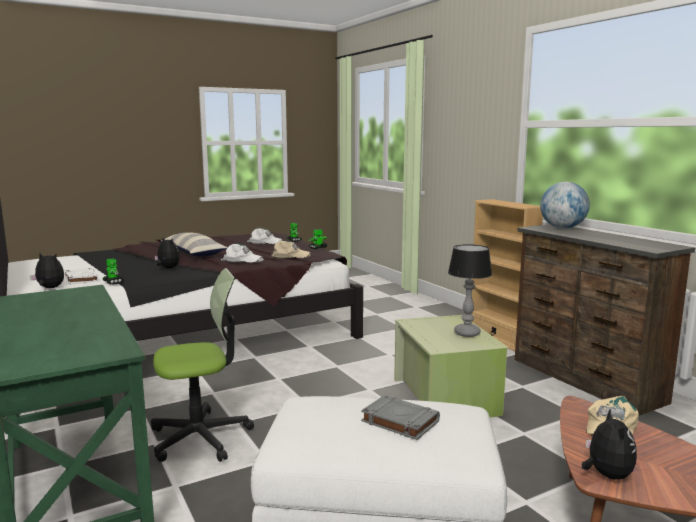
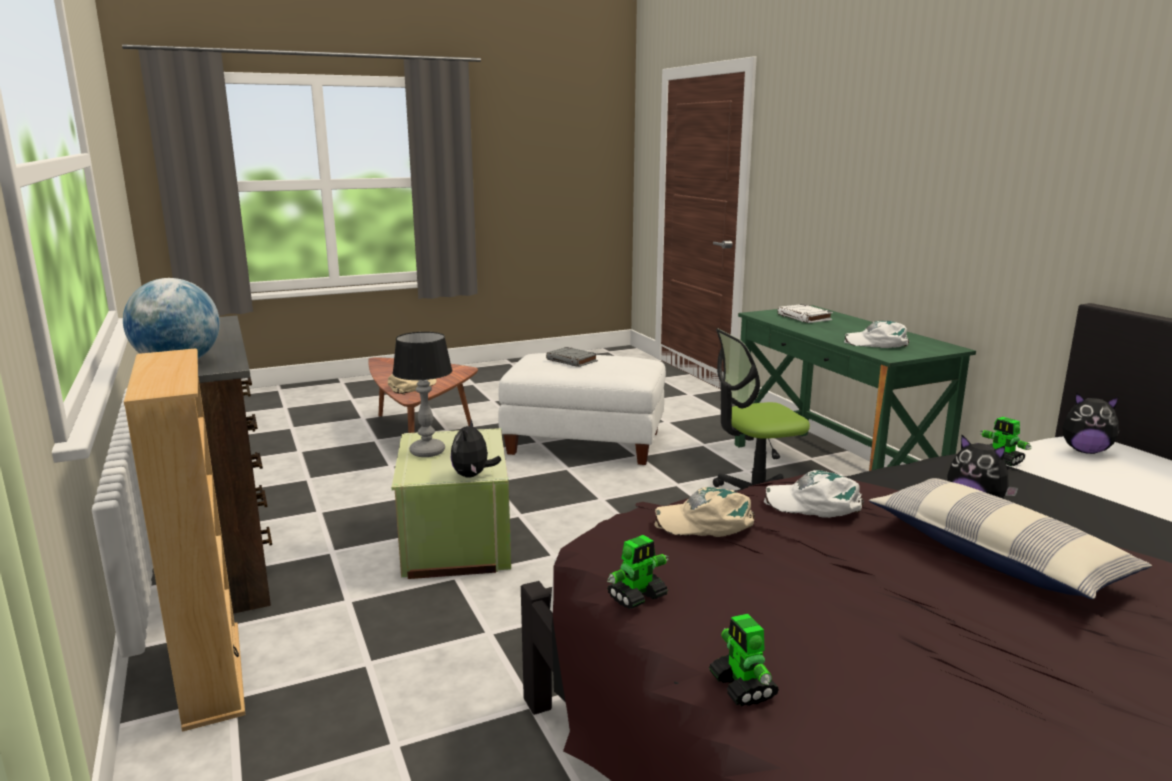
camera: 175 degrees left, 5 degrees up
white book [65,268,99,285] -> white book moved to [777,304,833,323]
white cap [247,228,283,244] -> white cap moved to [844,321,909,348]
plush toy [582,408,637,479] -> plush toy moved to [451,418,501,478]

